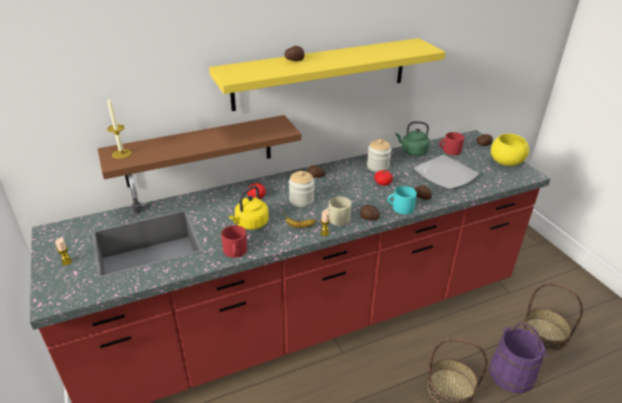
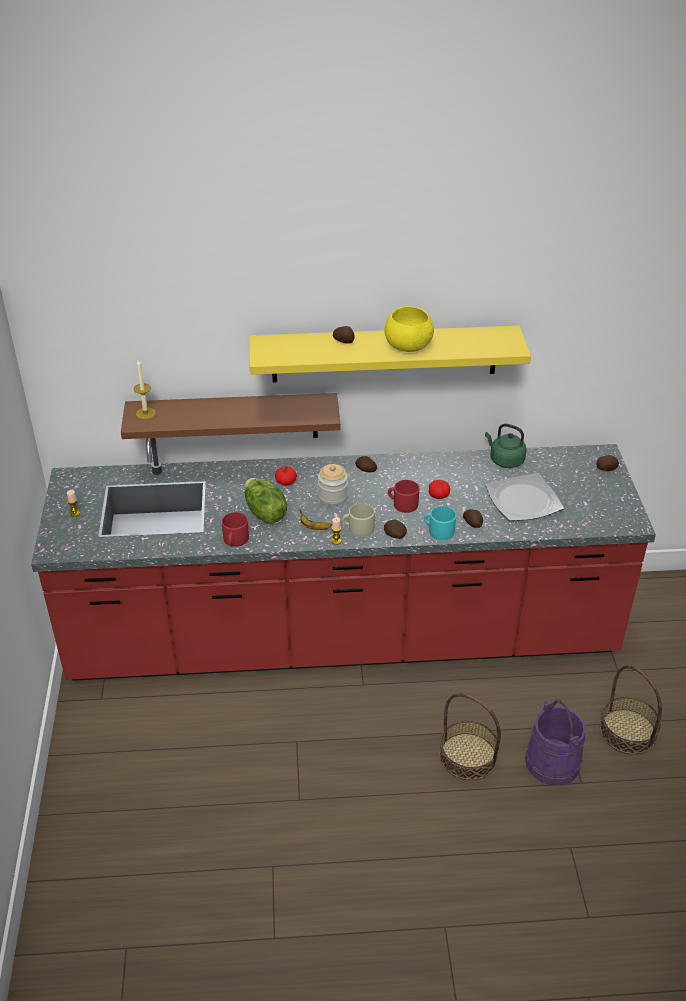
camera: 20 degrees right, 5 degrees up
yellow kettle [229,186,269,230] -> lettuce [244,478,287,524]
jar [367,139,392,172] -> none
red mug [439,132,465,155] -> red mug moved to [388,480,419,513]
yellow bowl [491,134,529,166] -> yellow bowl moved to [385,306,434,352]

